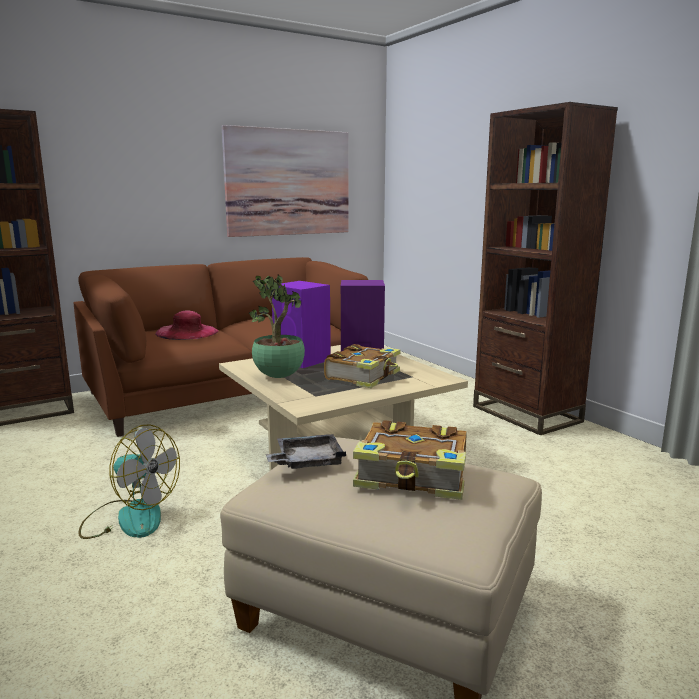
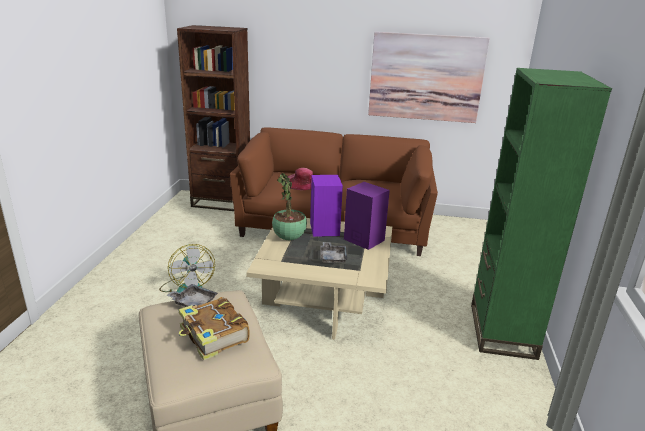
camera: 40 degrees right, 10 degrees up
book [324,344,400,388] -> grey tray [320,242,347,264]
brown bookcase [473,102,618,435] -> green bookcase [471,68,612,360]

